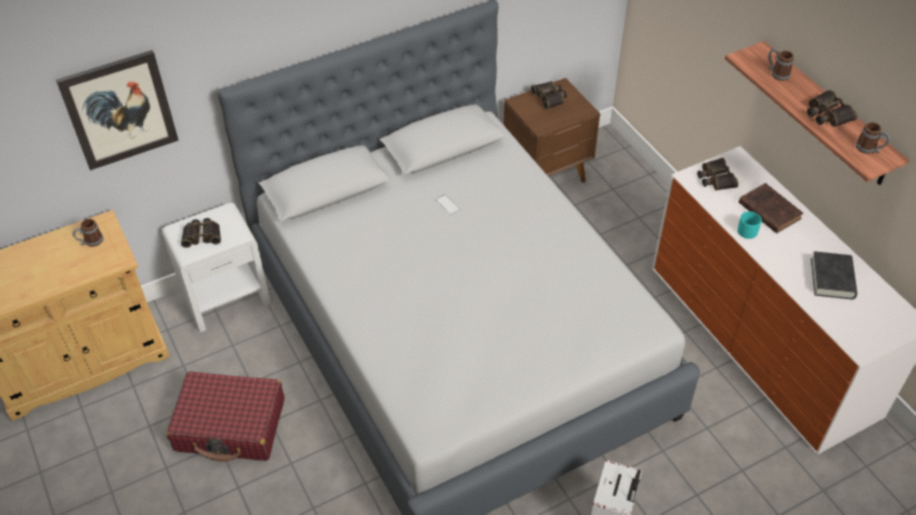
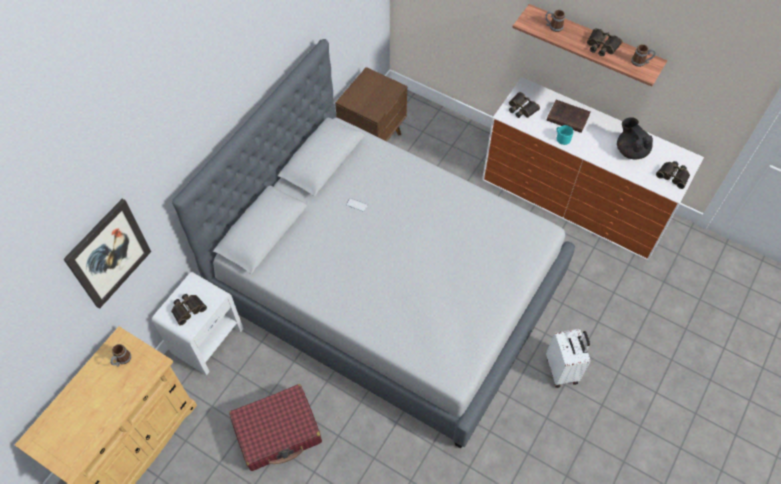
camera: 30 degrees left, 10 degrees up
binoculars [531,81,567,110] -> binoculars moved to [656,161,690,189]
black book [811,251,857,299] -> black teapot [617,117,653,159]

